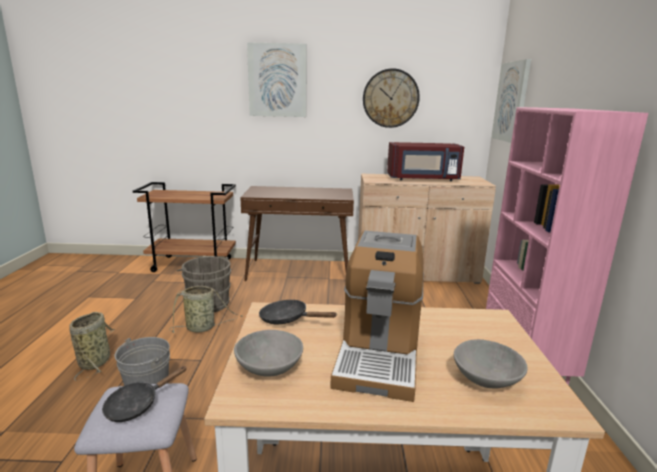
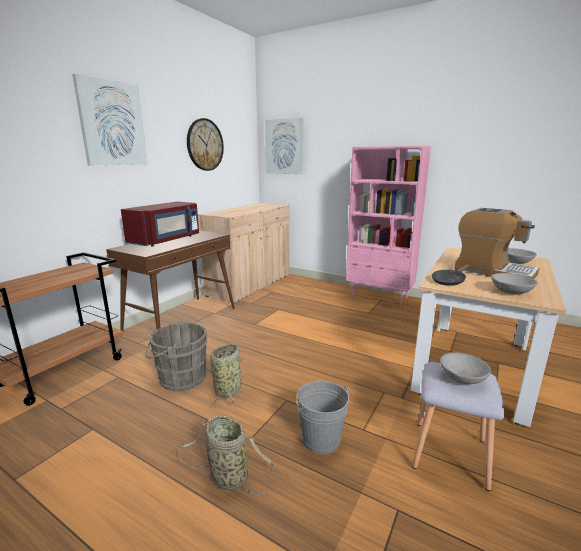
camera: 60 degrees left, 0 degrees up
black frying pan [102,366,187,422] -> grey bowl [440,352,491,384]
red microwave [387,142,464,181] -> red microwave moved to [121,202,199,247]

